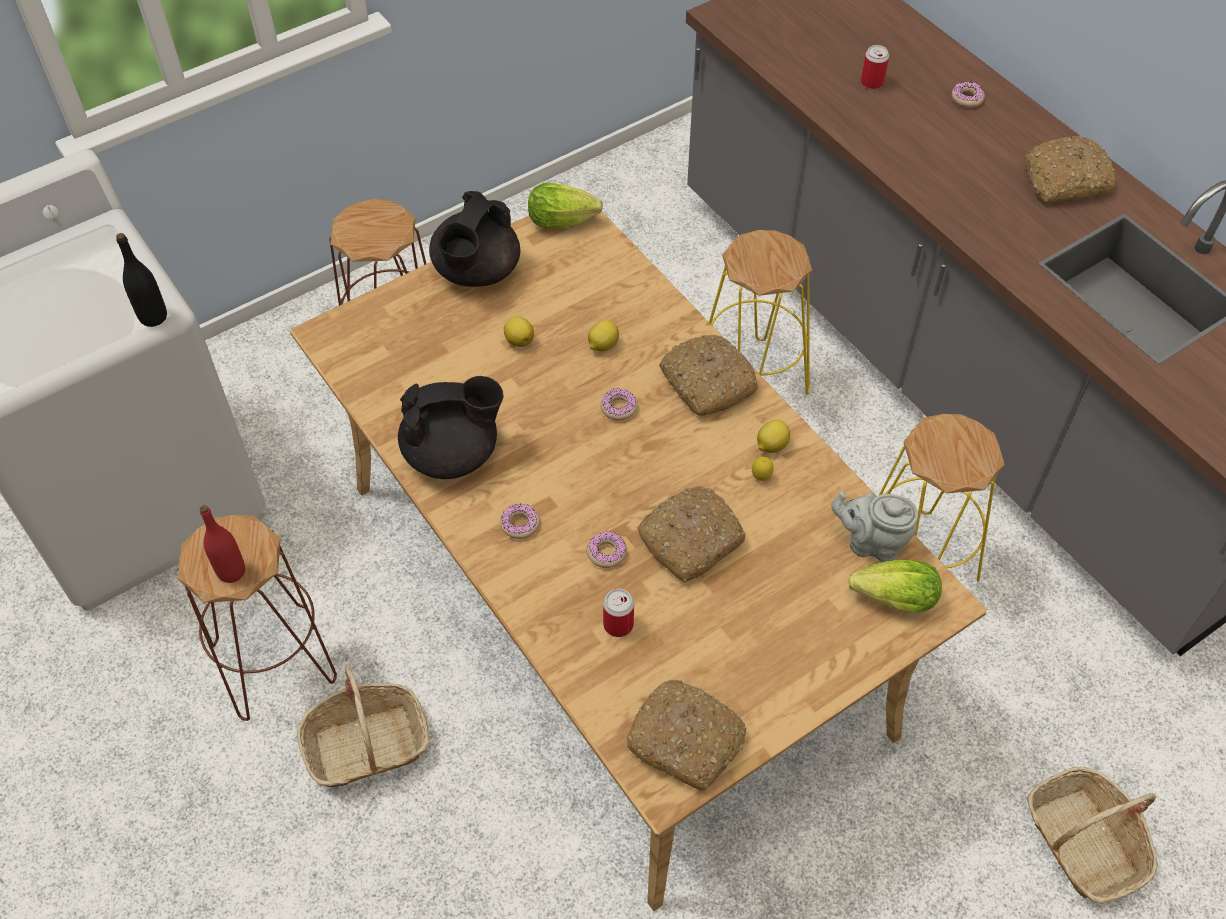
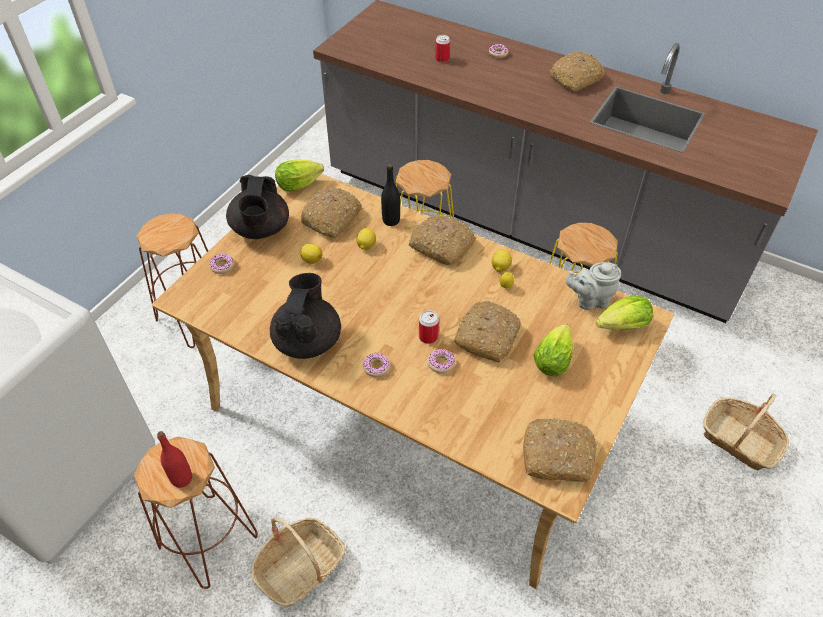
camera: 25 degrees left, 5 degrees down
black bottle [116,233,167,327] -> black bottle moved to [381,164,400,226]
black teapot [398,376,503,479] -> black teapot turned 45 degrees counterclockwise [270,273,341,359]
donut [600,388,638,421] -> donut moved to [209,254,234,274]
can [603,589,634,637] -> can moved to [419,310,439,344]
none -> bread [301,187,362,237]
none -> lettuce [533,324,573,377]

